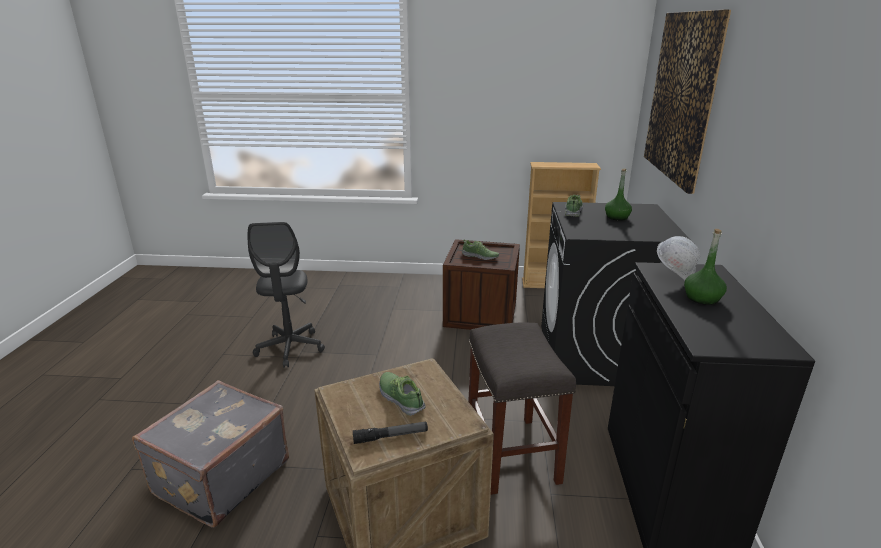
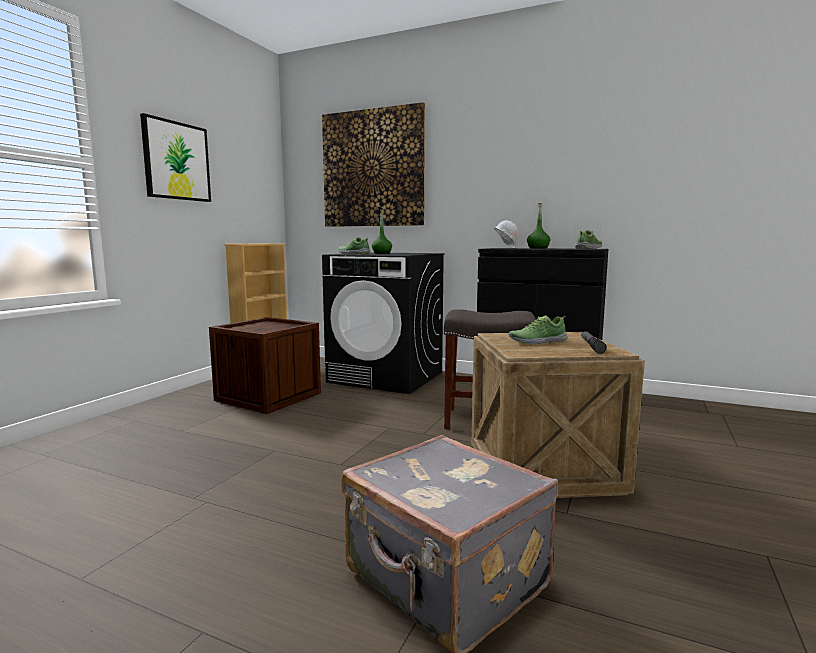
camera: 70 degrees left, 15 degrees down
grey office chair [248,222,325,368] -> none
shoe [462,239,499,260] -> shoe moved to [575,230,602,249]
none -> picture [140,113,211,202]

